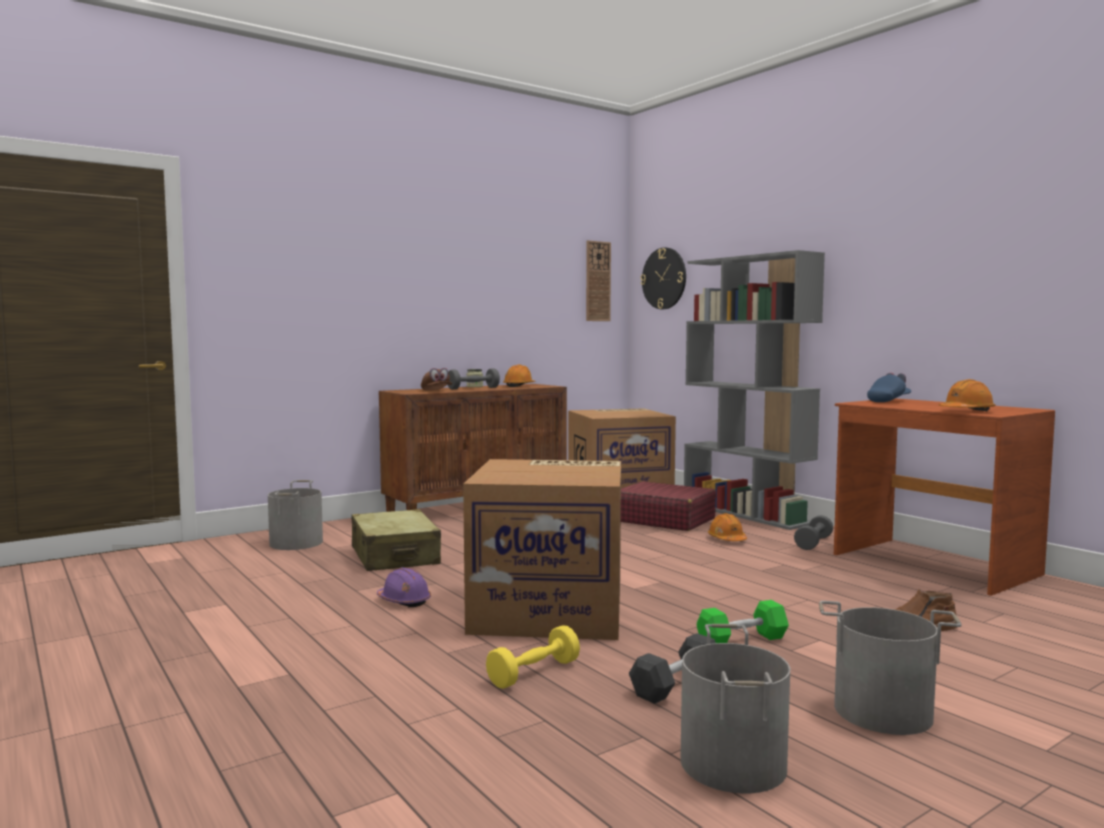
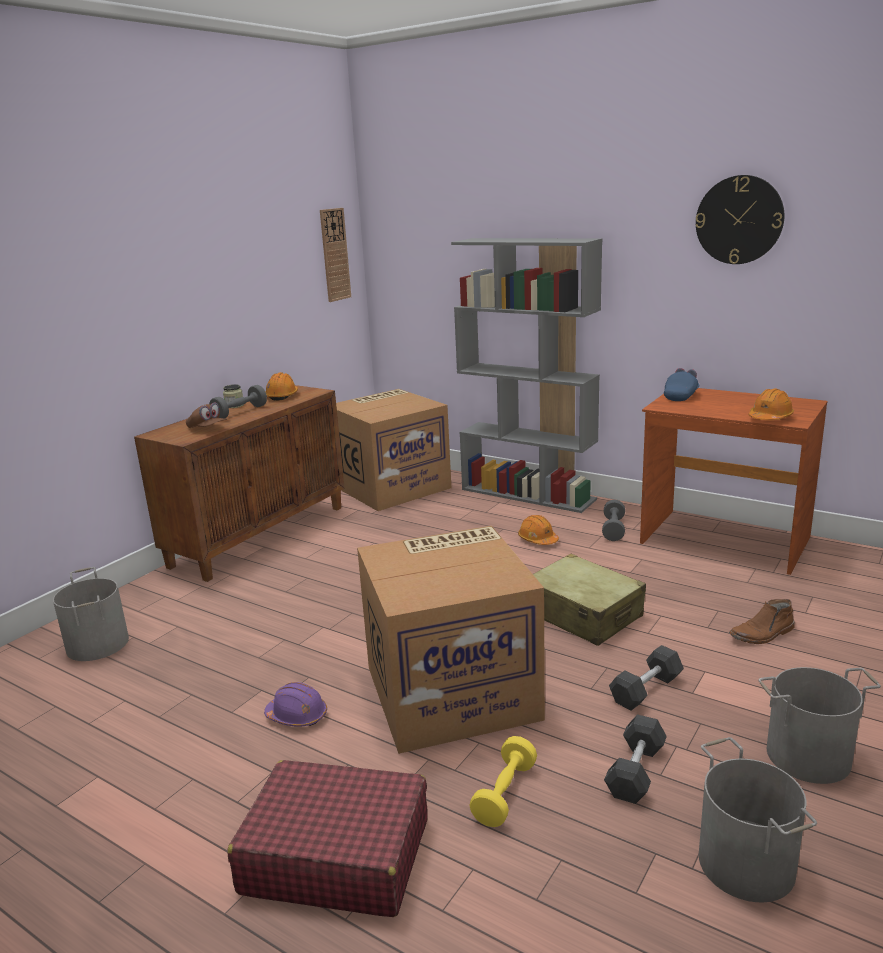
camera: 20 degrees left, 15 degrees up
beige suitcase [351,509,441,571] -> beige suitcase moved to [533,554,646,646]
red suitcase [621,481,716,531] -> red suitcase moved to [227,760,428,917]
wall clock [641,247,686,309] -> wall clock moved to [695,175,784,264]
green dumbbell [697,600,789,643] -> grey dumbbell [609,645,684,711]

